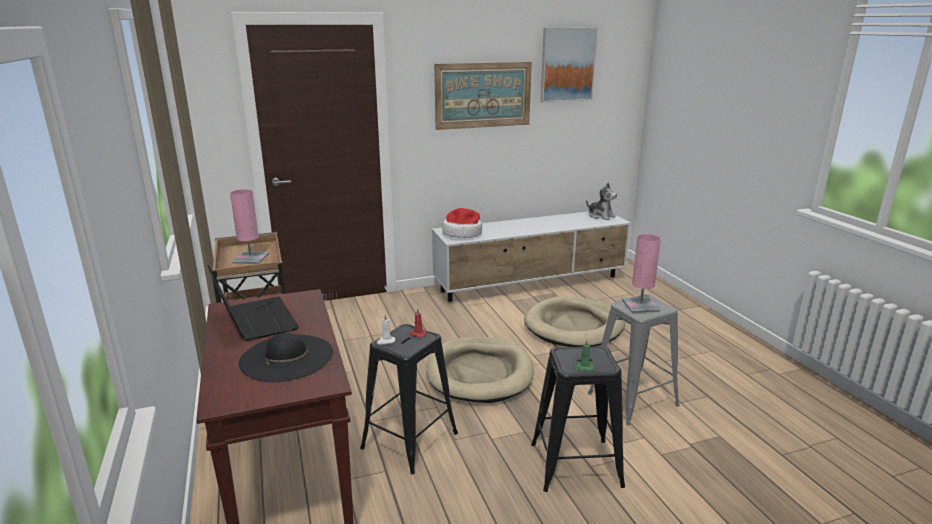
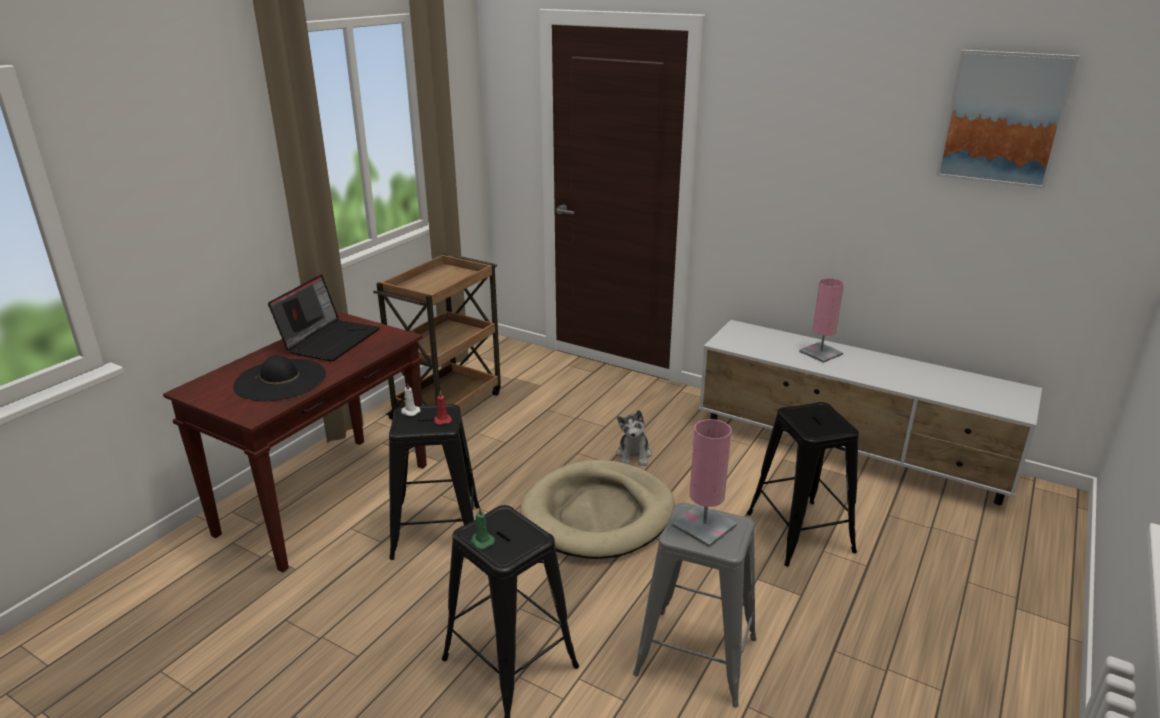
camera: 50 degrees right, 5 degrees up
pink table lamp [230,189,269,264] -> pink table lamp moved to [799,278,844,363]
picture [434,62,532,130] -> none
hat [442,208,482,238] -> none
beige dog bed [524,296,625,347] -> black stool [747,402,859,567]
plush toy [586,183,617,220] -> plush toy moved to [616,410,651,466]

